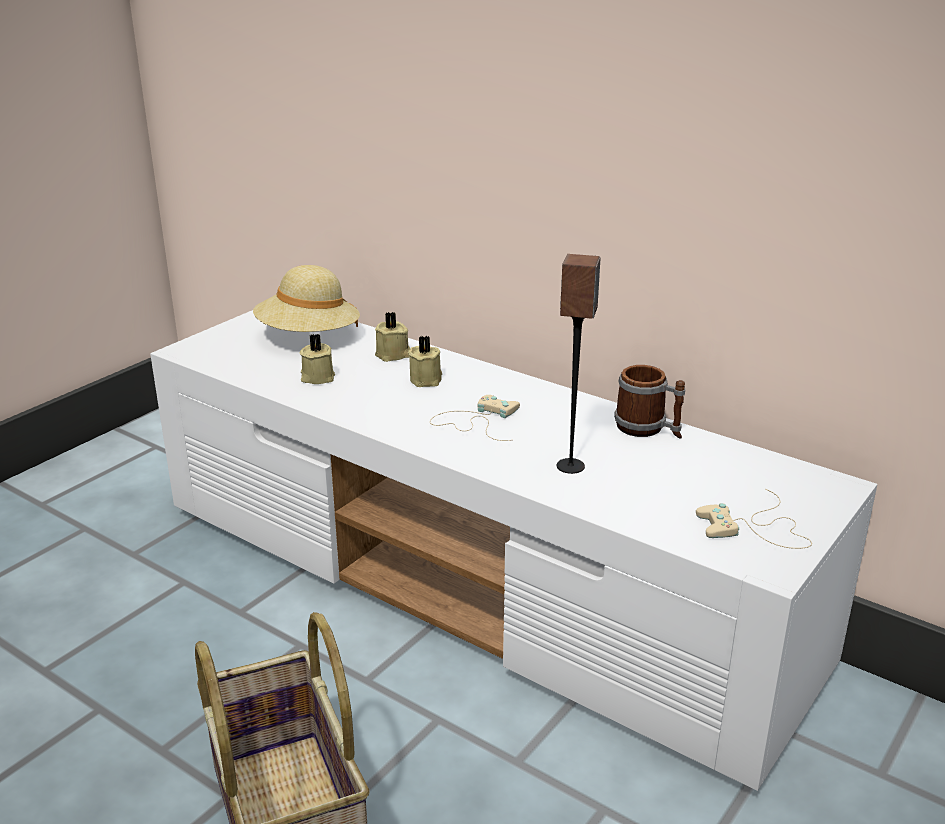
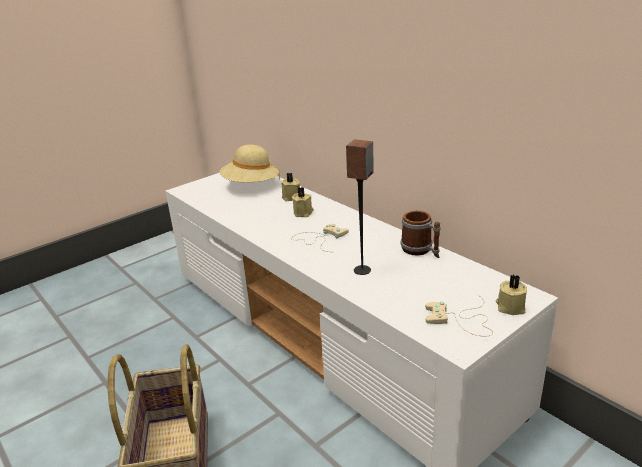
camera: 15 degrees right, 0 degrees up
beige candle [300,334,335,384] -> beige candle moved to [496,275,527,315]

